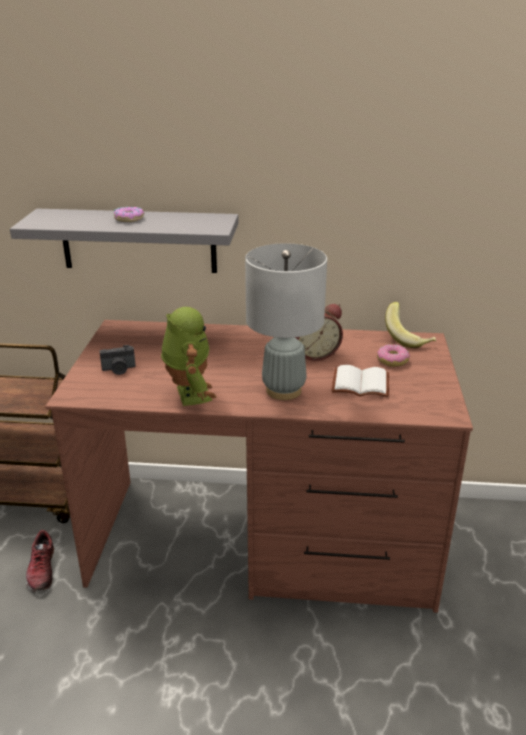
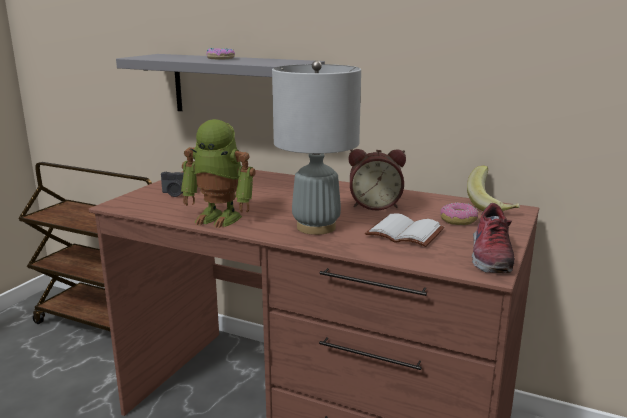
camera: 20 degrees right, 10 degrees down
shoe [26,530,54,592] -> shoe moved to [472,203,515,273]
toy robot [161,307,217,406] -> toy robot turned 105 degrees clockwise [181,119,256,228]

